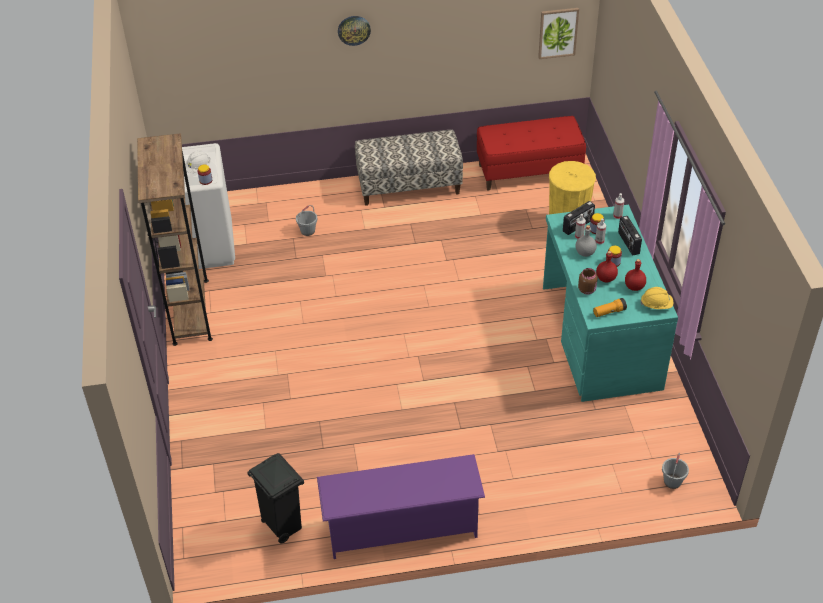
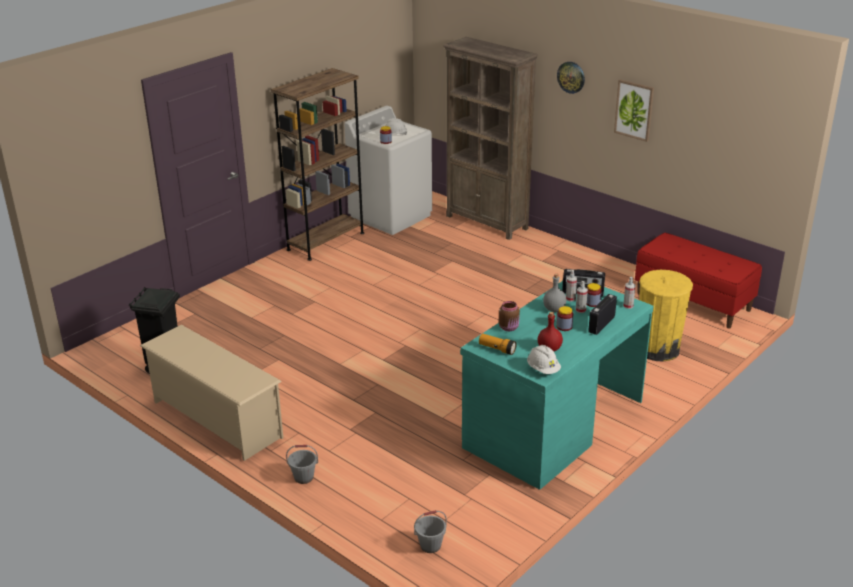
camera: 50 degrees right, 15 degrees down
grey bucket [296,205,317,236] -> grey bucket moved to [286,445,318,484]
purple shoe rack [317,454,485,559] -> beige shoe rack [140,325,283,461]
bench [355,130,463,206] -> none
picture [538,8,579,59] -> picture moved to [614,79,654,142]
red bottle [596,251,618,282] -> none
yellow hard hat [640,287,674,309] -> white hard hat [527,345,561,374]
none -> brown bookcase [443,37,538,240]

